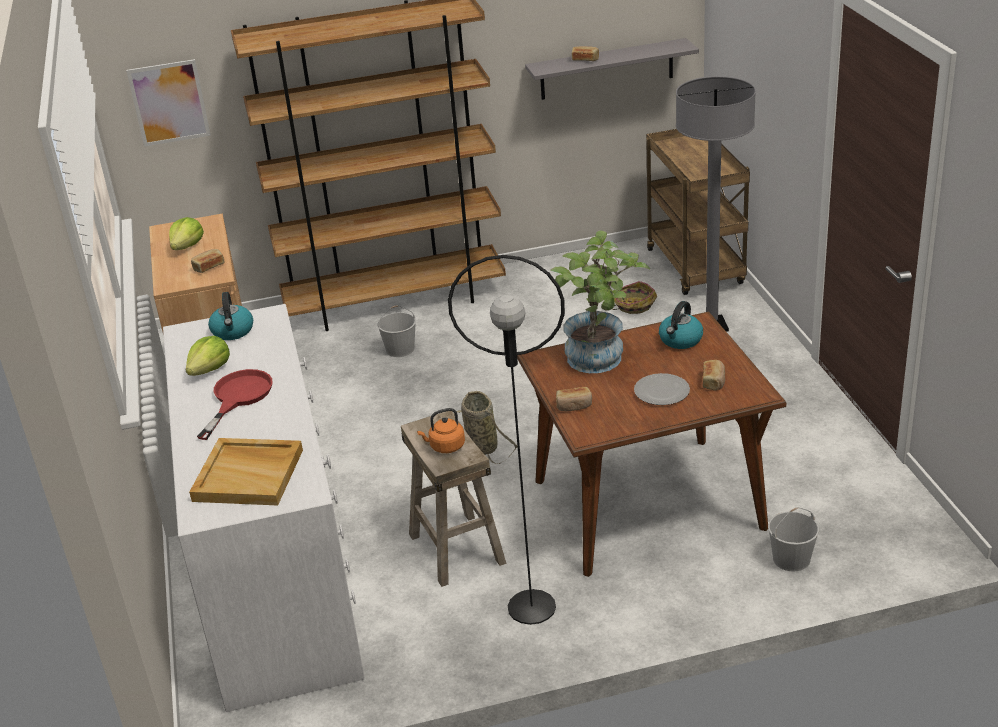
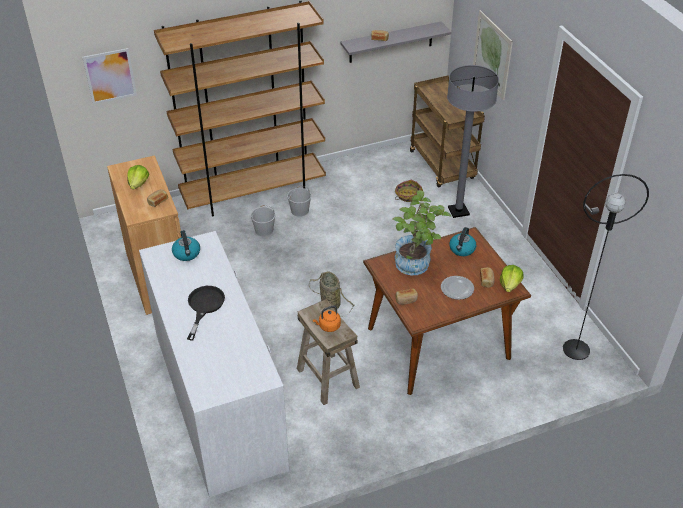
camera: 10 degrees left, 10 degrees up
lettuce [186,336,230,376] -> lettuce moved to [500,265,524,292]
beige tray [189,438,303,505] -> none
red frying pan [197,369,272,440] -> black frying pan [187,286,225,340]
black floor lamp [448,255,565,625] -> black floor lamp moved to [563,174,649,360]
white bucket [768,507,819,571] -> white bucket moved to [287,186,311,217]
none -> picture [473,10,513,100]

